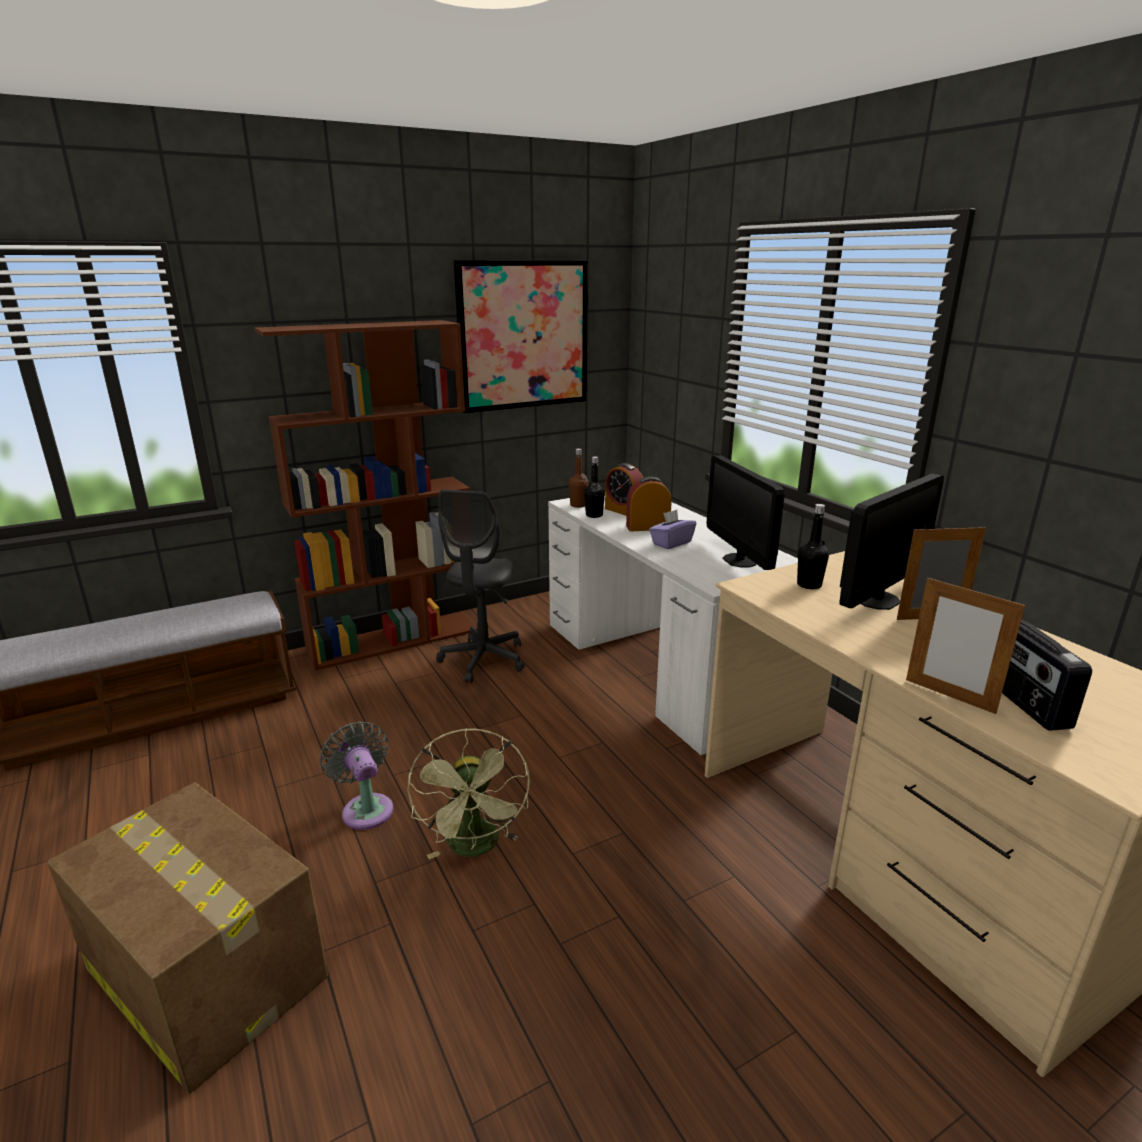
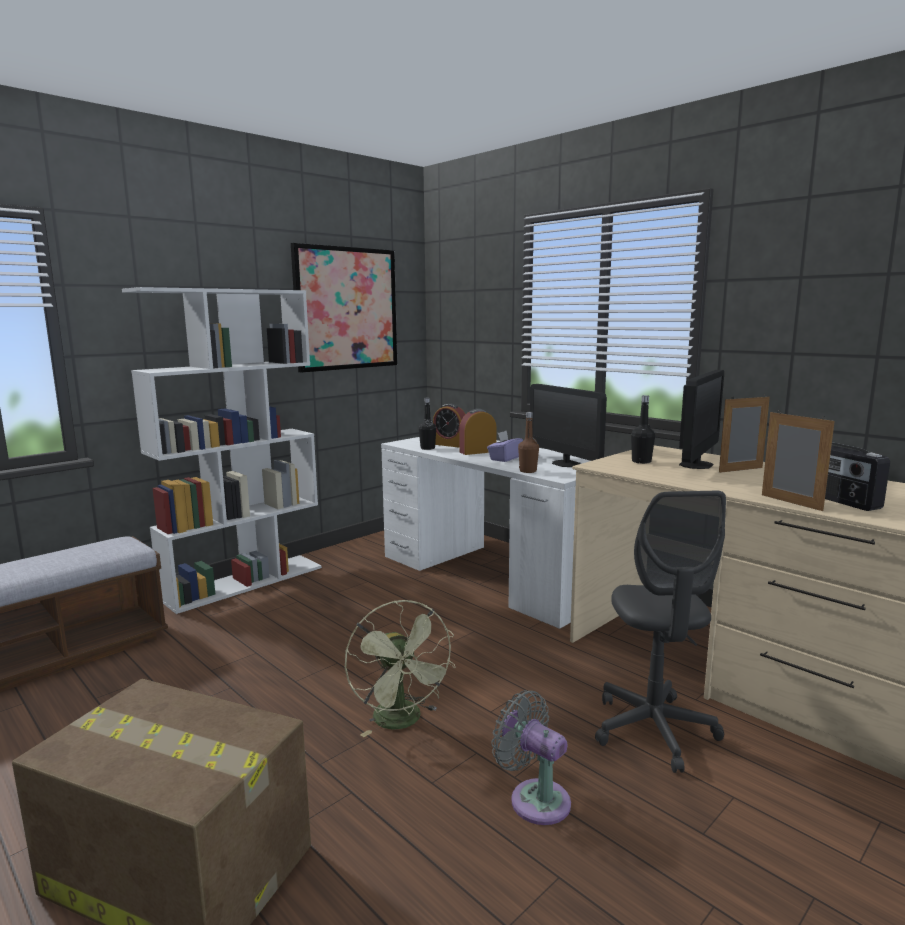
camera: 15 degrees left, 10 degrees down
brown bookcase [254,320,478,671] -> white bookcase [122,287,322,614]
grey fan [320,721,393,830] -> grey fan moved to [491,690,571,825]
grey office chair [436,489,525,683] -> grey office chair moved to [595,491,726,773]
brown bottle [569,448,589,508] -> brown bottle moved to [518,412,539,473]
picture frame [906,577,1025,714] -> picture frame turned 150 degrees counterclockwise [762,410,835,511]

